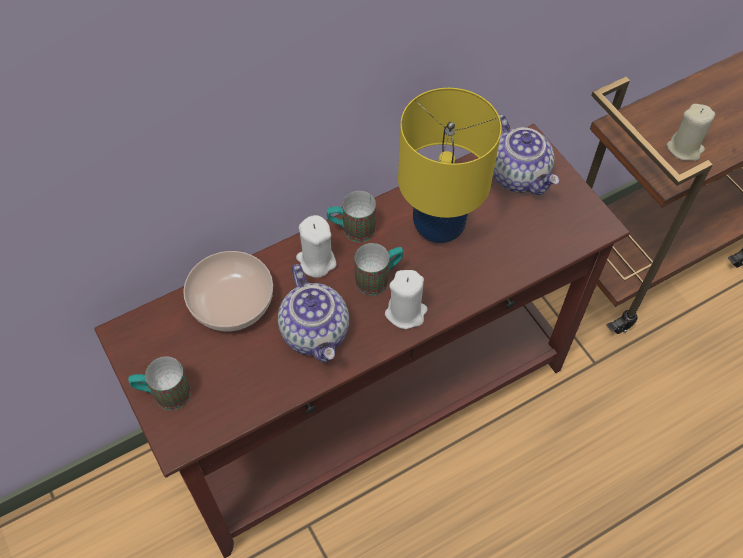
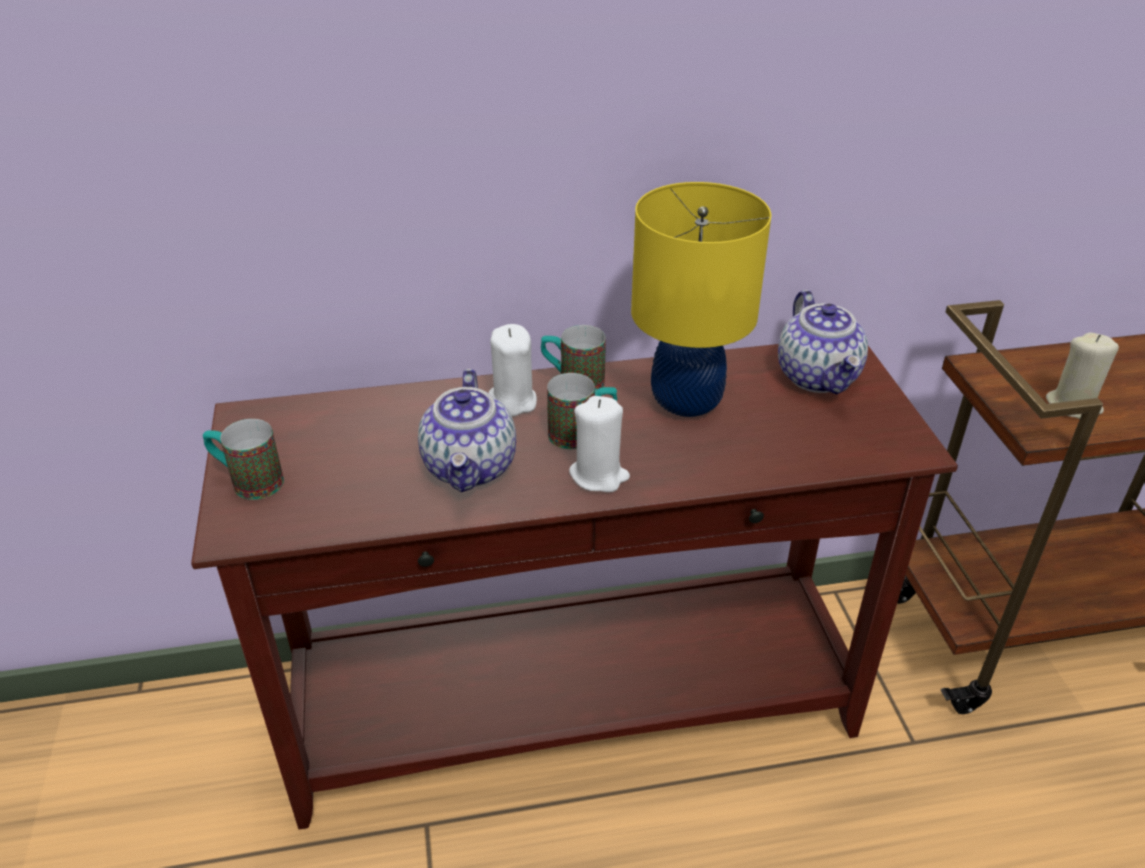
camera: 20 degrees right, 20 degrees down
bowl [183,251,273,331] -> none

